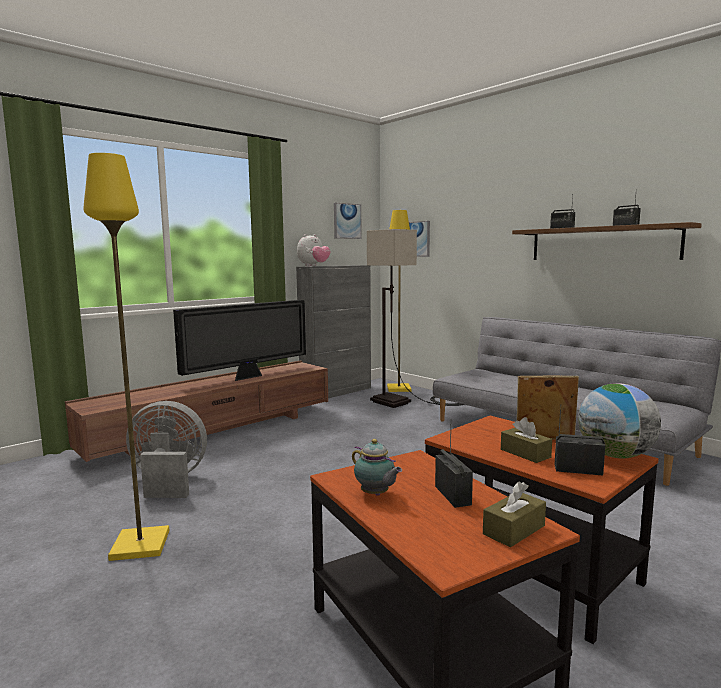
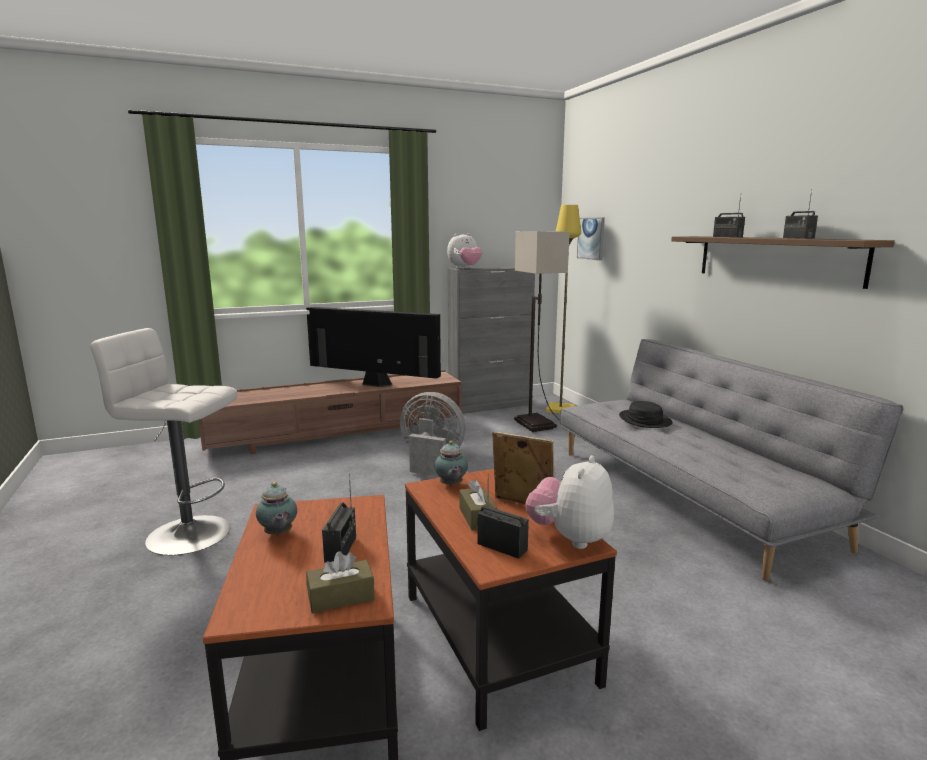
camera: 20 degrees right, 5 degrees up
yellow floor lamp [83,153,169,561] -> white stool [90,328,238,555]
grey fan [126,401,207,498] -> grey fan moved to [400,392,466,477]
television [173,300,306,381] -> television turned 135 degrees counterclockwise [306,307,441,387]
picture [334,202,362,239] -> none
globe [578,383,661,458] -> plush toy [526,455,614,549]
none -> teapot [435,441,468,487]
none -> black hat [619,401,672,428]

